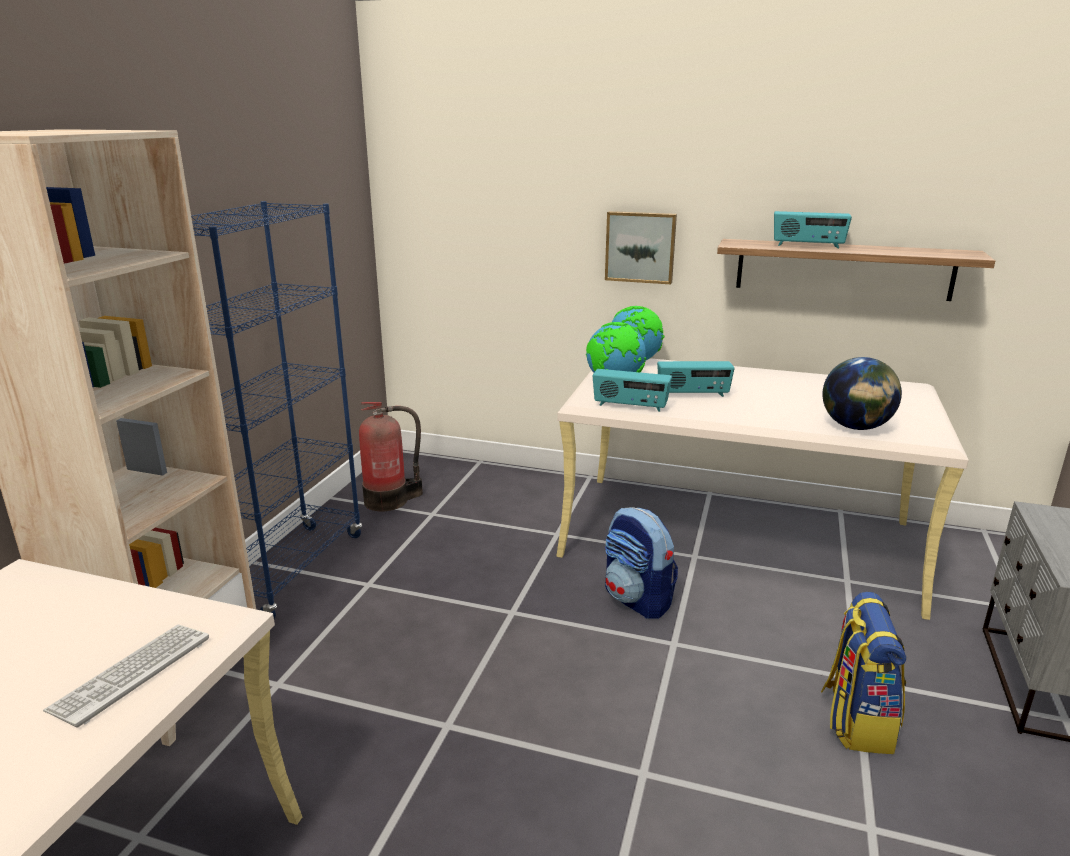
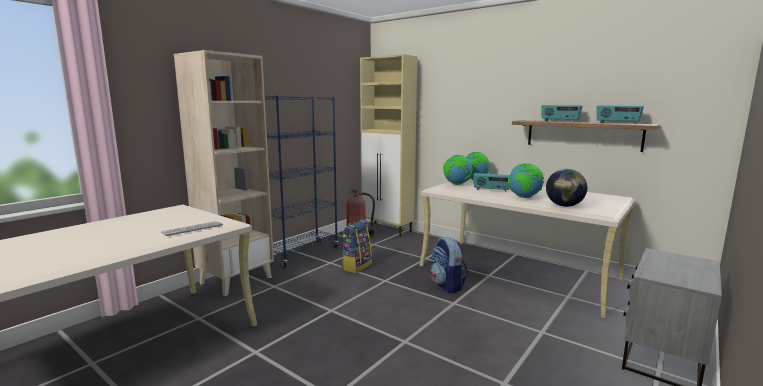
camera: 20 degrees right, 10 degrees down
radio [593,369,672,412] -> radio moved to [597,106,644,124]
picture [605,211,677,284] -> none
backpack [821,592,906,754] -> backpack moved to [341,220,372,273]
none -> beige cabinet [360,54,418,237]
none -> globe [508,163,544,198]

